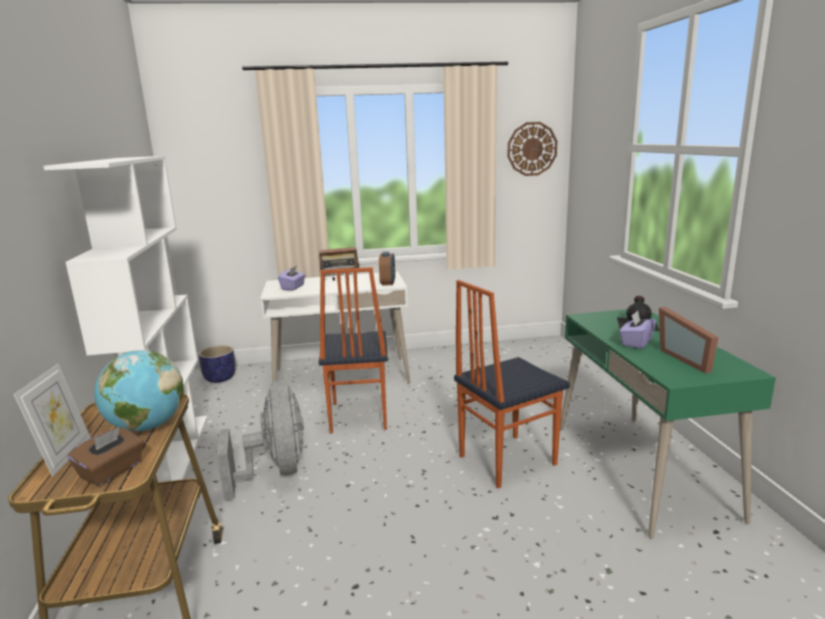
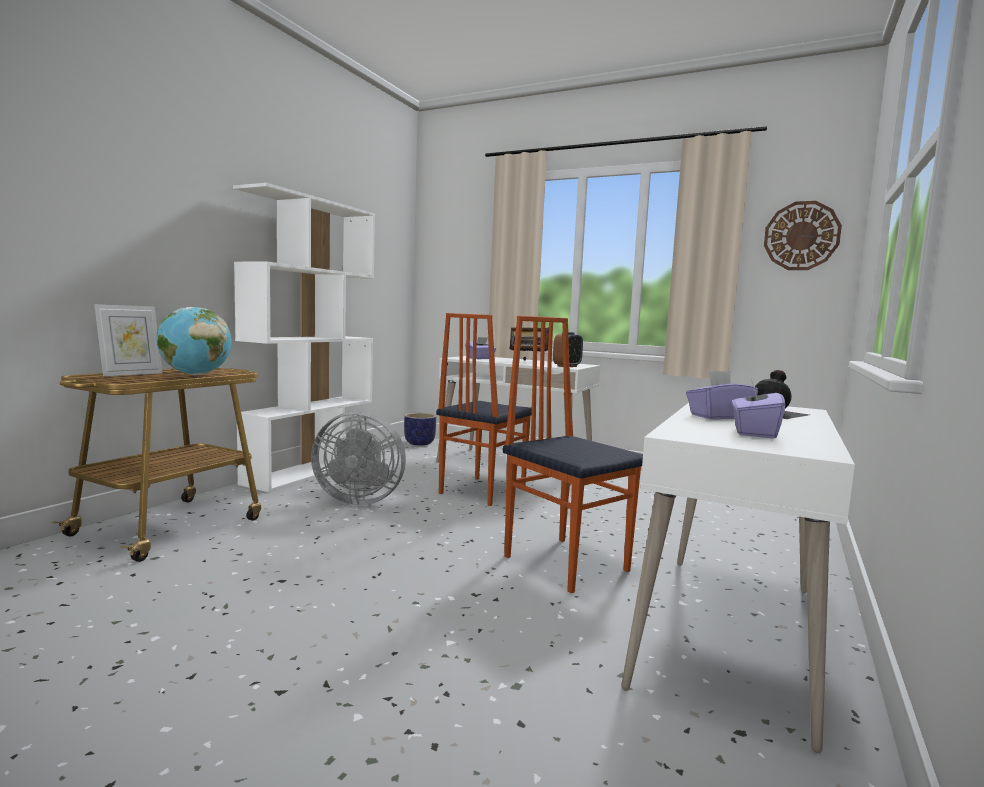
camera: 35 degrees right, 10 degrees down
brown tissue box [68,427,144,486] -> none
grey fan [217,381,304,501] -> grey fan turned 75 degrees clockwise [311,411,406,505]
chair [454,280,570,488] -> chair turned 45 degrees clockwise [503,316,643,593]
green desk [560,309,776,539] -> white desk [621,403,855,753]
picture frame [659,307,718,373] -> purple tissue box [732,378,785,439]

